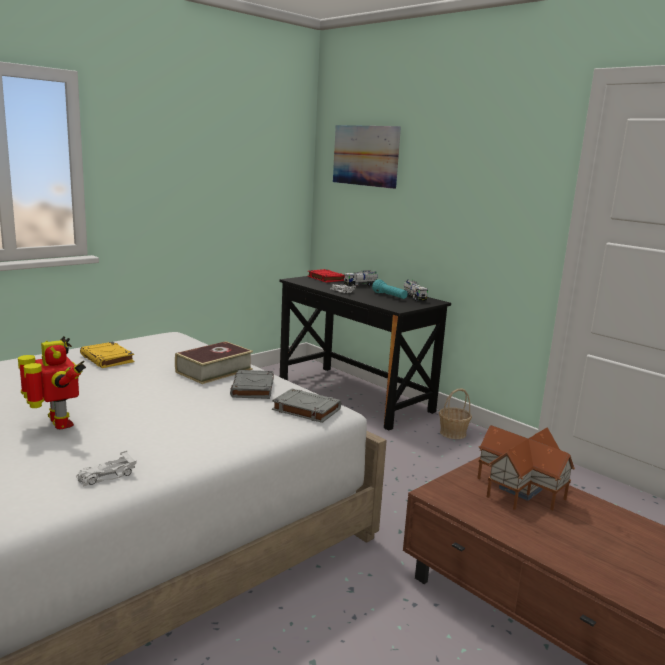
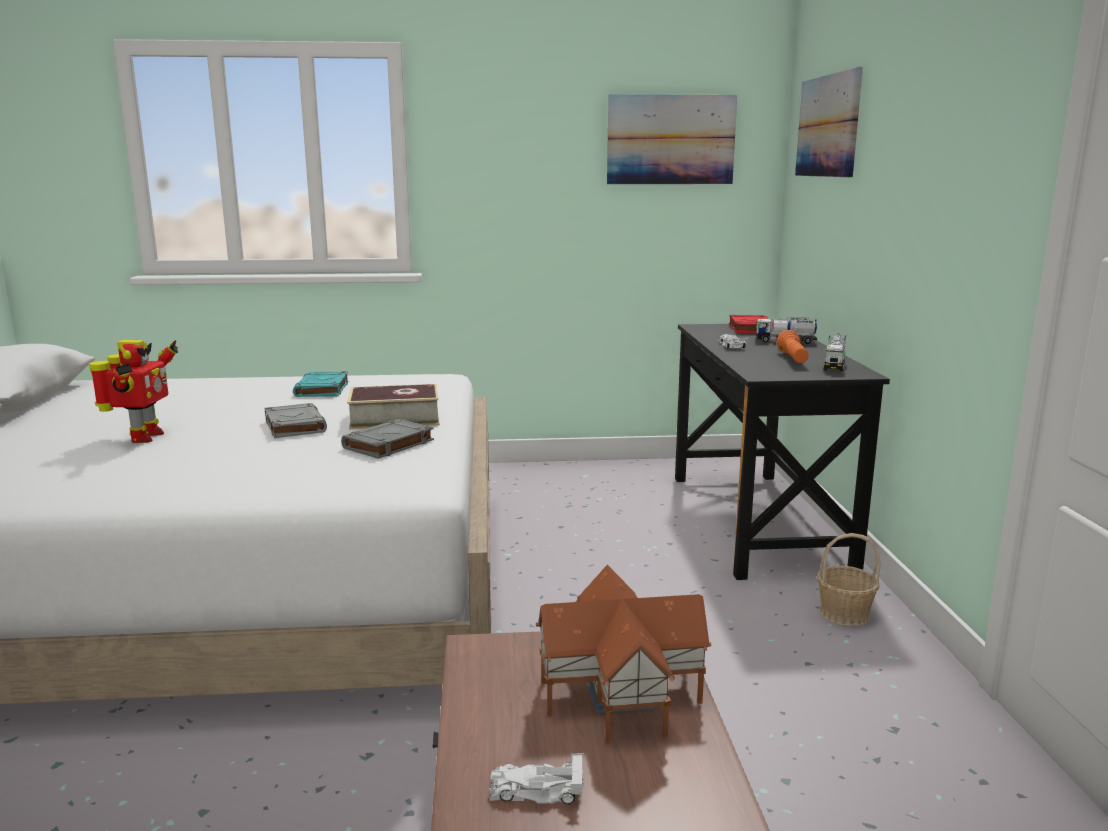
camera: 40 degrees right, 0 degrees up
white toy car [76,451,137,487] -> white toy car moved to [489,753,584,804]
yellow book [80,342,134,368] -> turquoise book [293,372,349,397]
grey book [272,389,341,423] -> grey book moved to [265,403,327,438]
turquoise flashlight [372,279,408,299] -> orange flashlight [776,330,809,363]
none -> picture [607,94,737,184]

